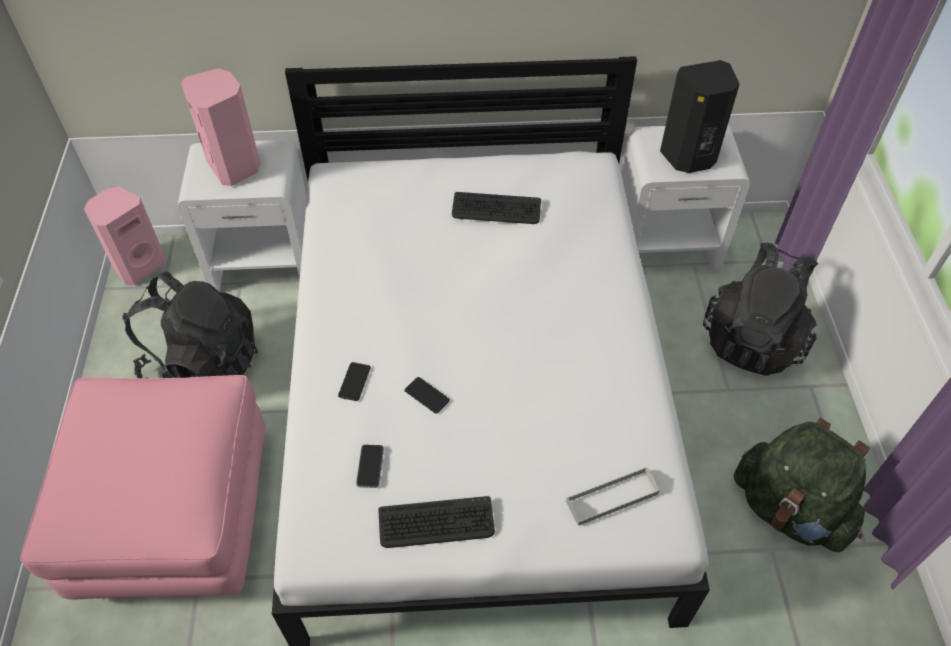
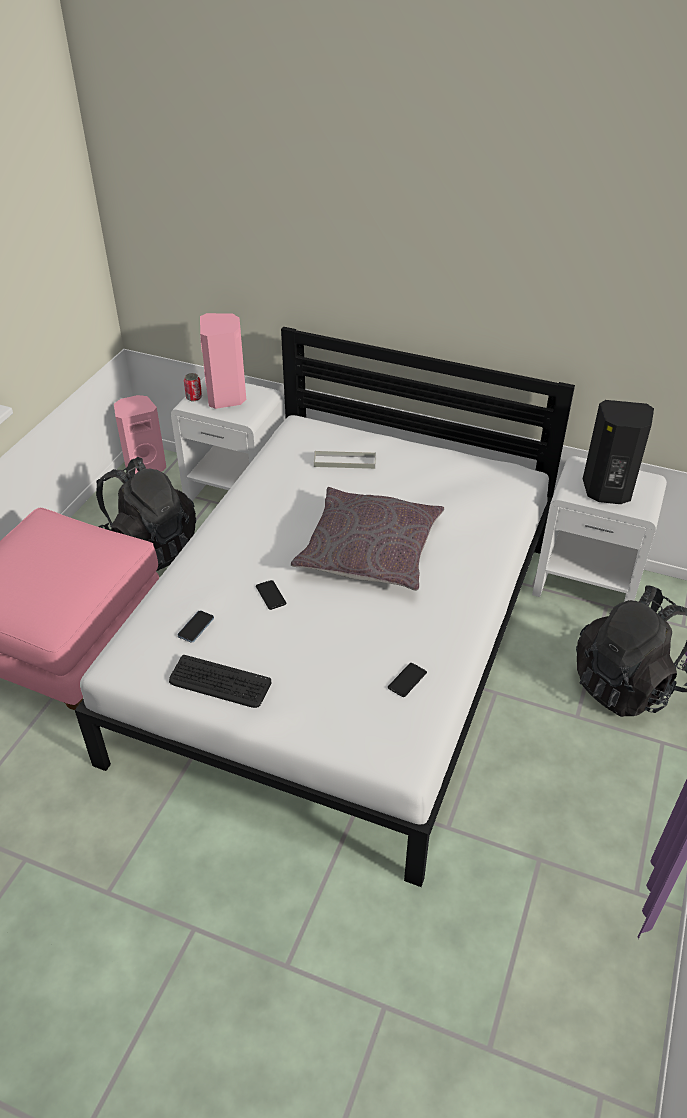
camera: 25 degrees right, 10 degrees down
phone [338,362,371,401] -> phone moved to [388,663,427,697]
keyboard [452,192,541,224] -> none
grey tray [566,467,660,526] -> grey tray moved to [314,450,376,469]
green backpack [734,418,870,552] -> none
none -> can [184,373,202,401]
none -> grey pillow [291,487,444,591]

